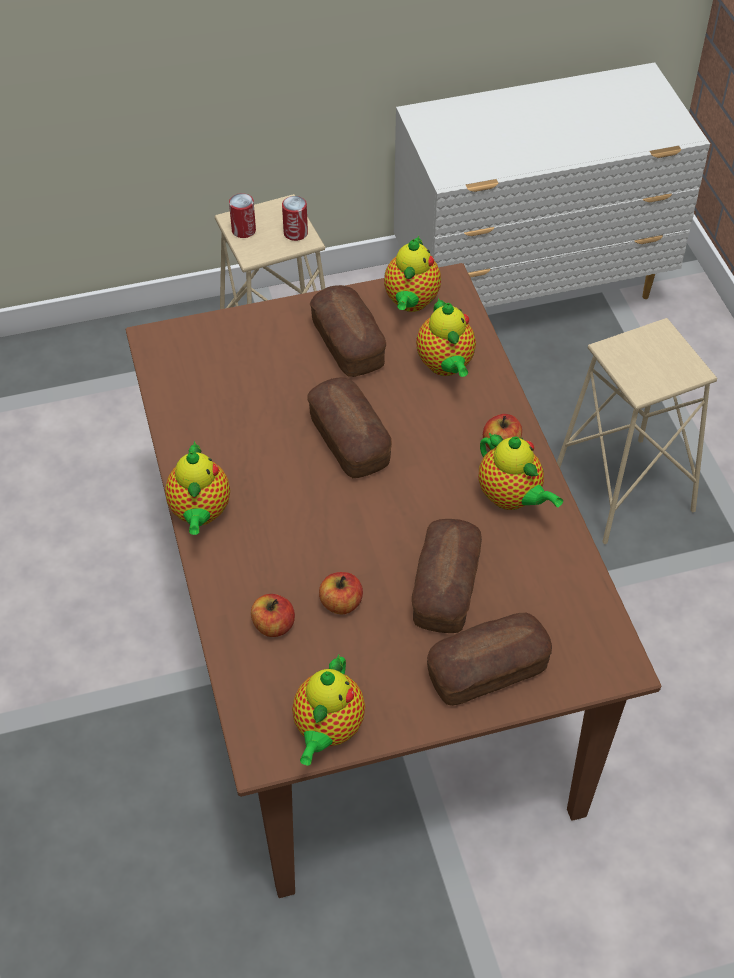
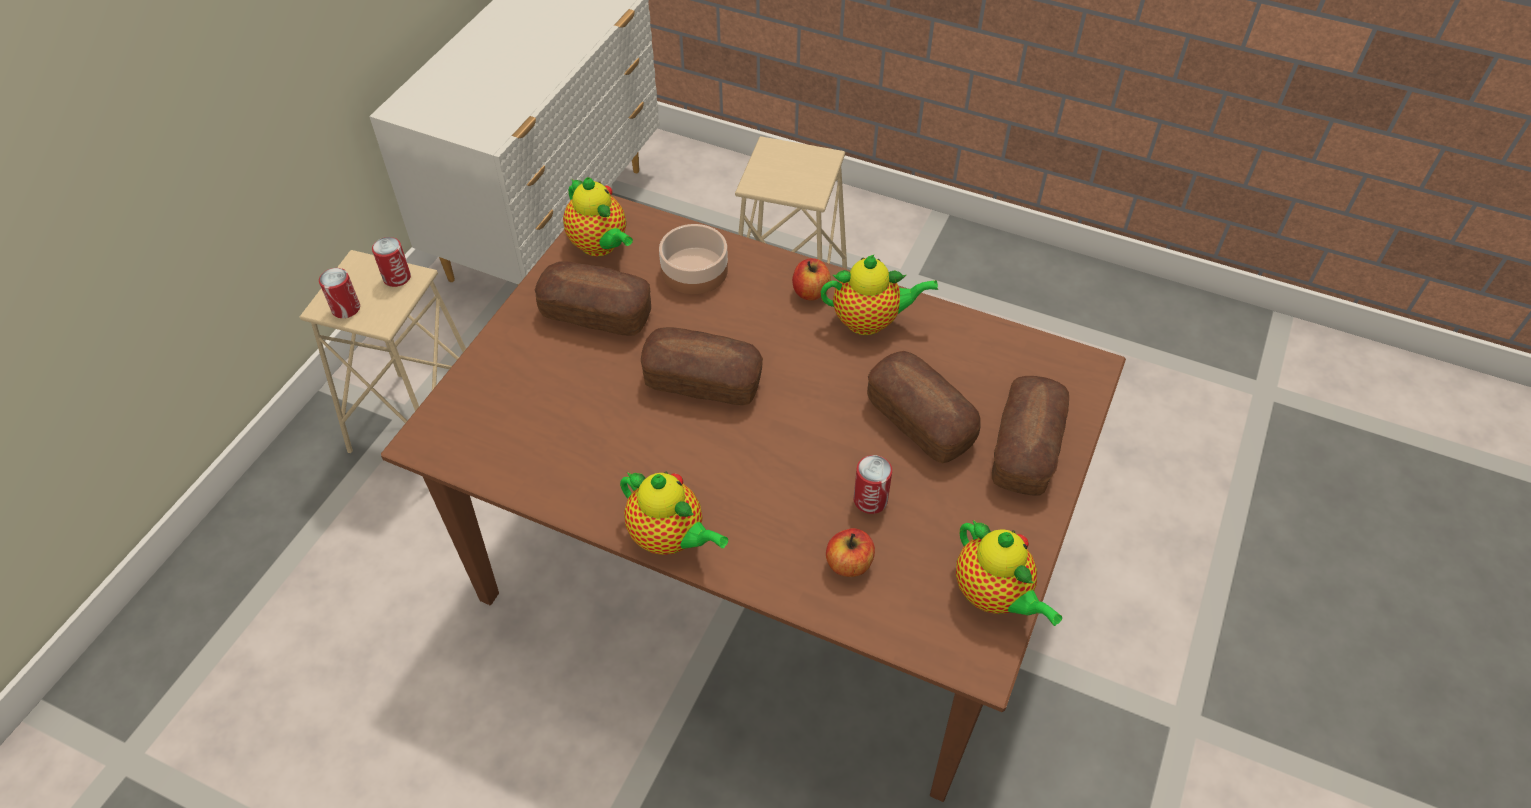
camera: 50 degrees left, 0 degrees up
apple [319,572,363,615] -> can [854,455,892,514]
teapot [416,298,476,377] -> bowl [659,224,728,294]

